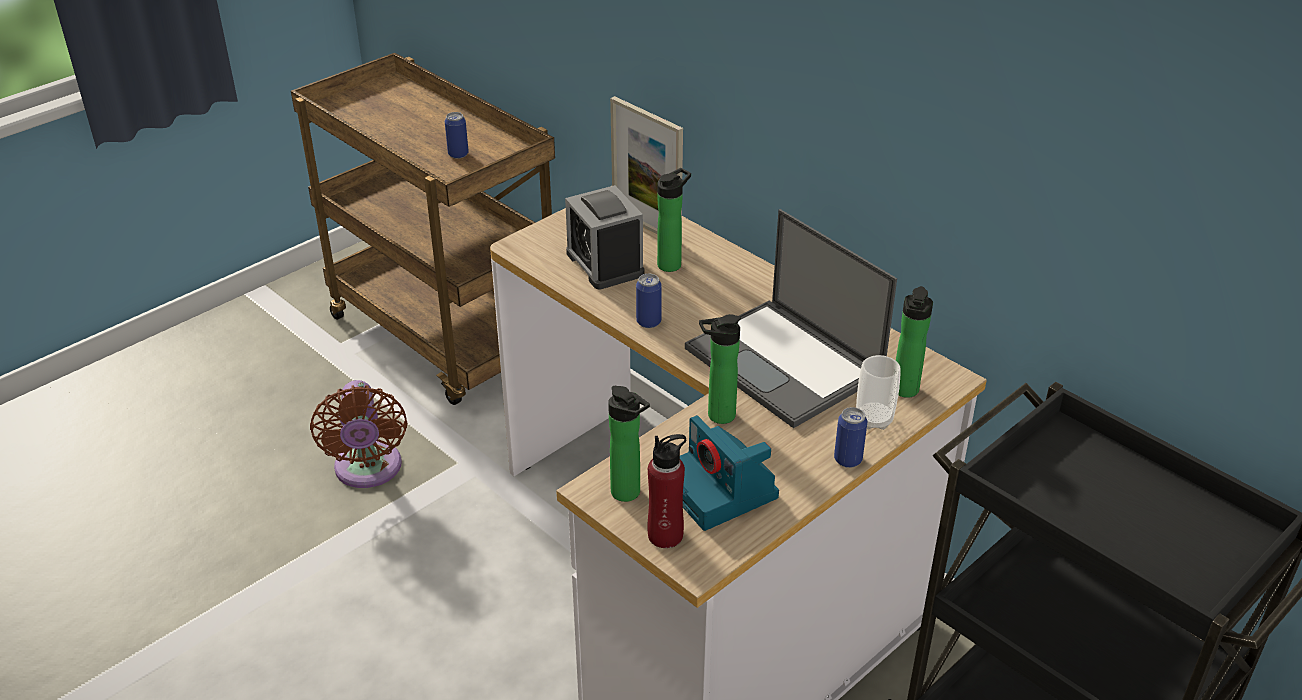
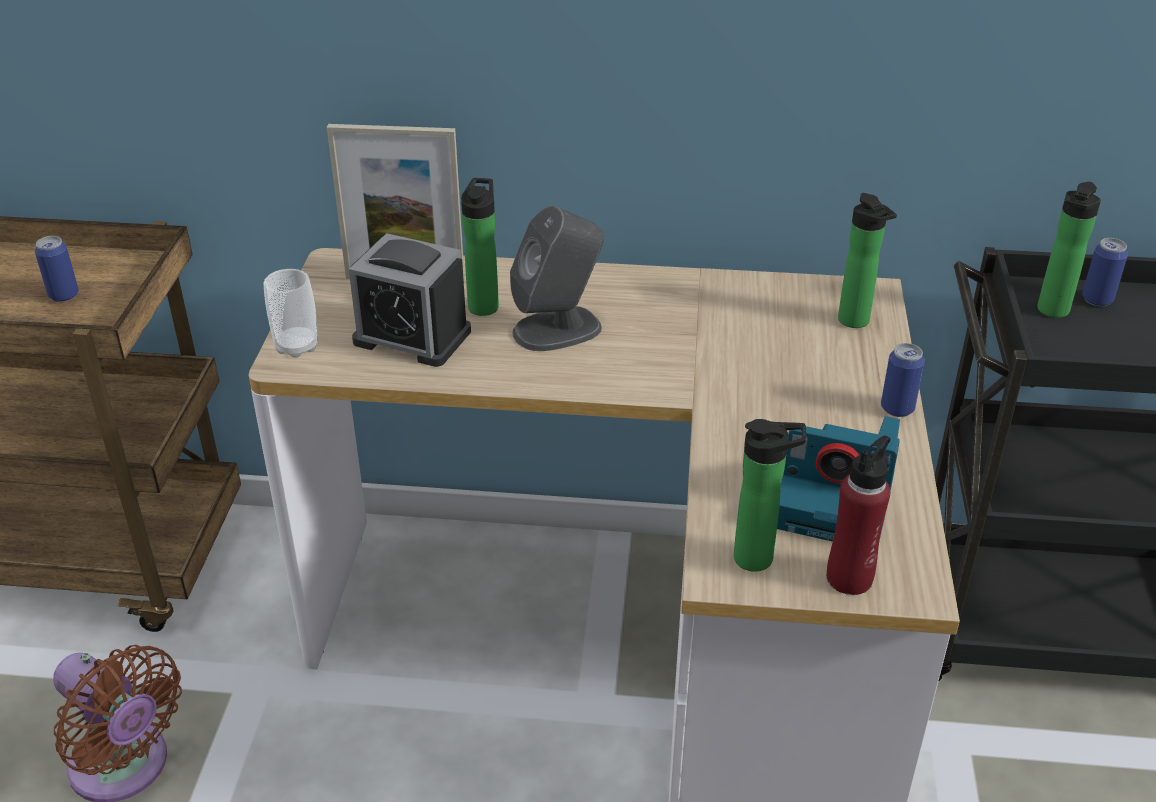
camera: 40 degrees left, 0 degrees up
can [636,274,662,328] -> can moved to [1082,238,1128,306]
laptop [685,209,897,428] -> none
bottle [699,314,741,424] -> bottle moved to [1037,182,1101,318]
cup [856,355,901,430] -> cup moved to [263,269,318,358]
none -> grey speaker [510,206,604,351]

